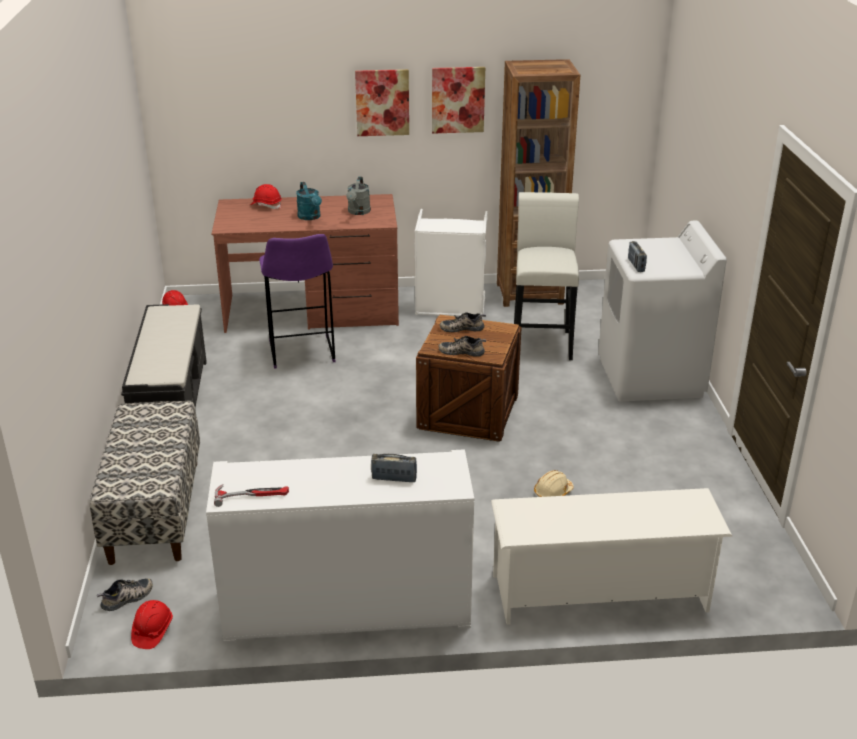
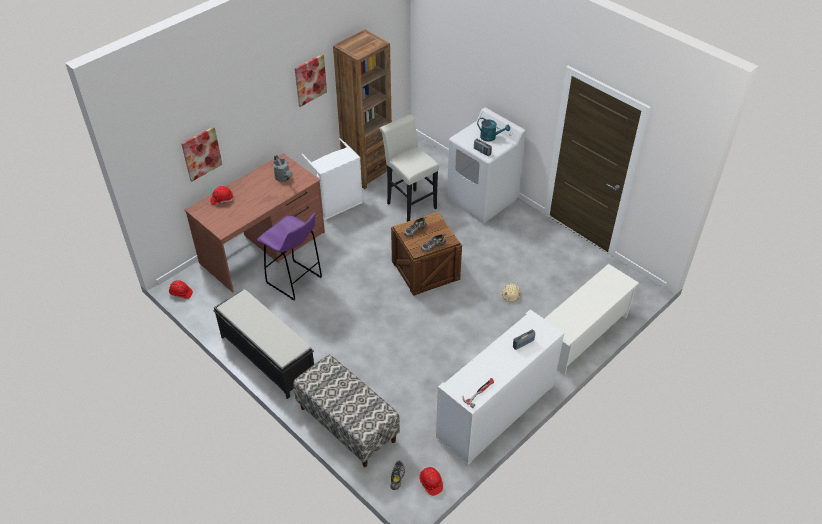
camera: 40 degrees left, 15 degrees up
turquoise watering can [296,182,322,220] -> turquoise watering can moved to [477,118,510,142]
picture [355,69,409,136] -> picture moved to [181,127,222,181]

